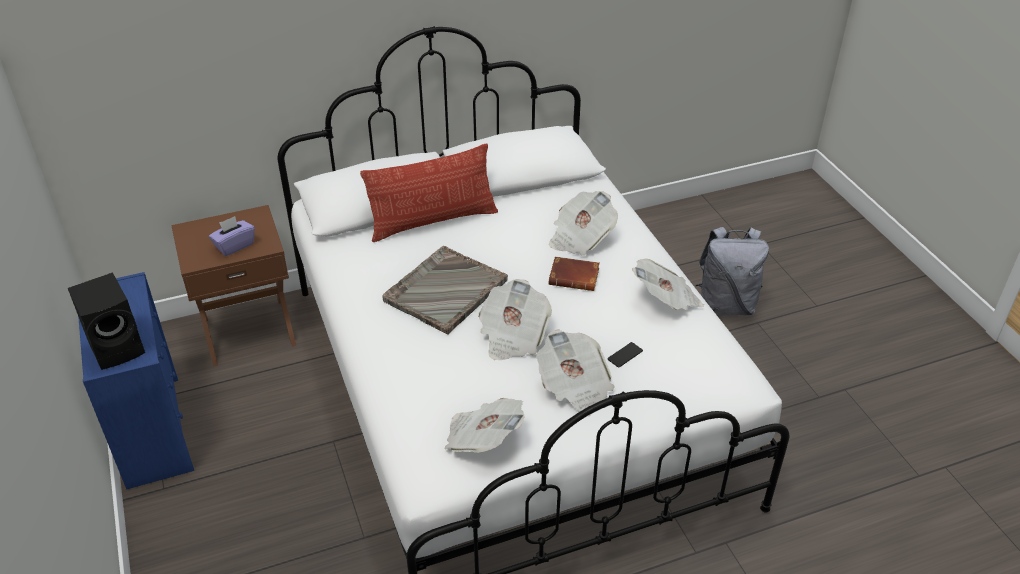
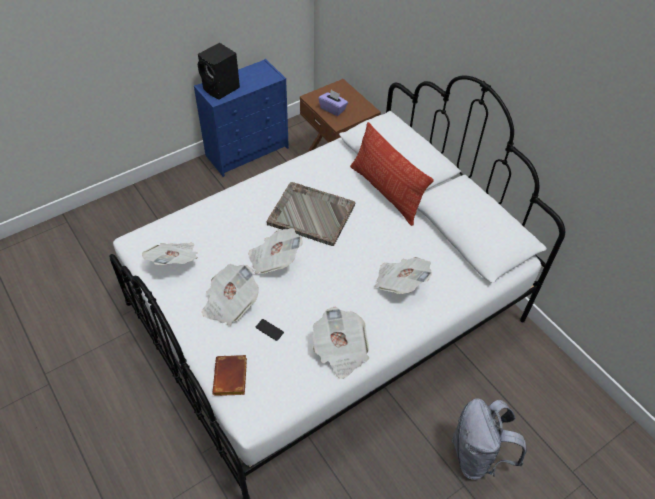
camera: 75 degrees right, 10 degrees up
brown book [549,257,600,291] -> brown book moved to [212,355,247,396]

